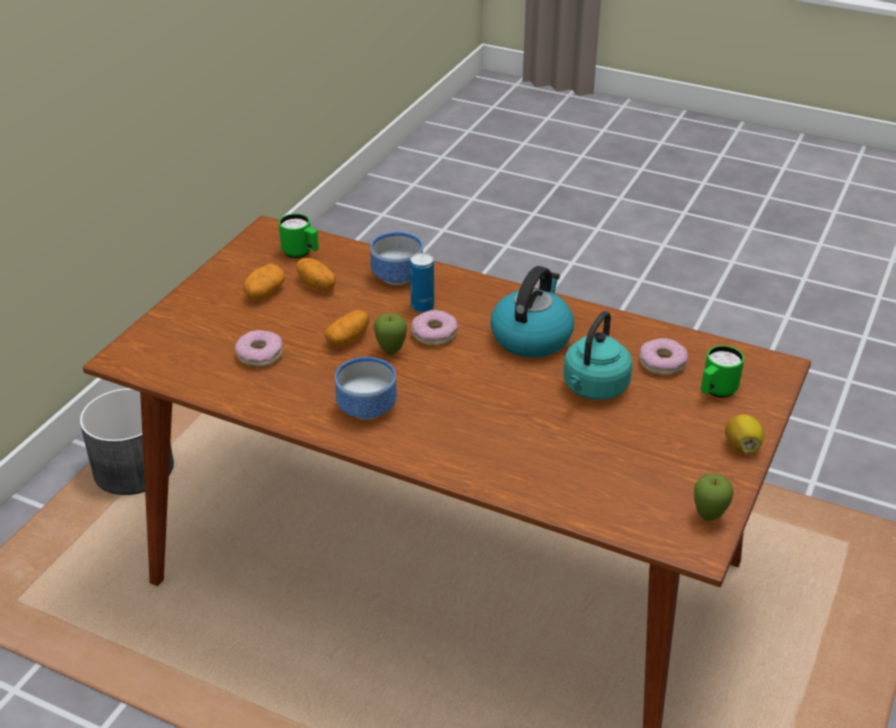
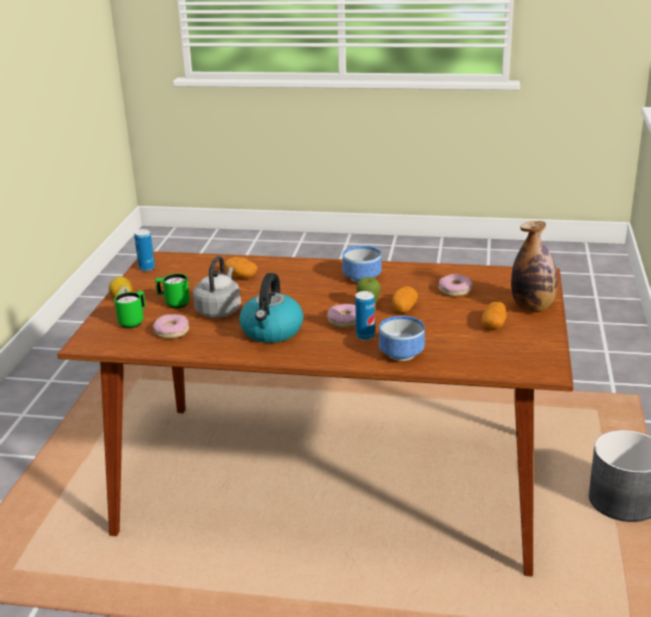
camera: 165 degrees right, 10 degrees down
green mug [279,214,319,258] -> green mug moved to [155,273,190,308]
potato [296,258,336,291] -> potato moved to [224,257,257,278]
turquoise kettle [563,311,632,400] -> grey kettle [193,256,241,318]
apple [694,473,734,521] -> can [134,229,155,271]
none -> bottle [511,221,558,311]

